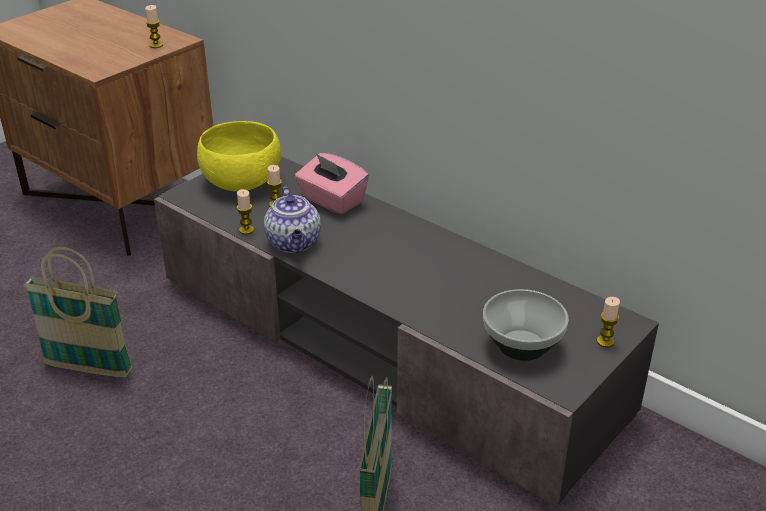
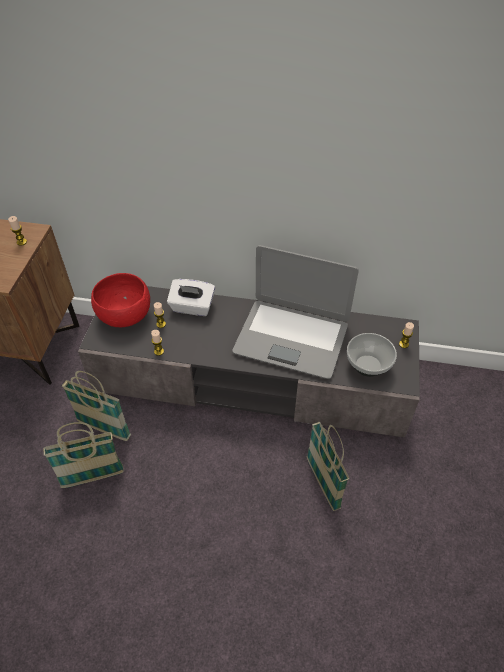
camera: 30 degrees left, 15 degrees up
yellow bowl [197,121,281,191] -> red bowl [91,273,150,327]
teapot [264,187,321,253] -> none
pink tissue box [295,153,369,215] -> white tissue box [167,279,215,316]
none -> basket [62,371,131,441]
none -> laptop [232,245,359,379]

